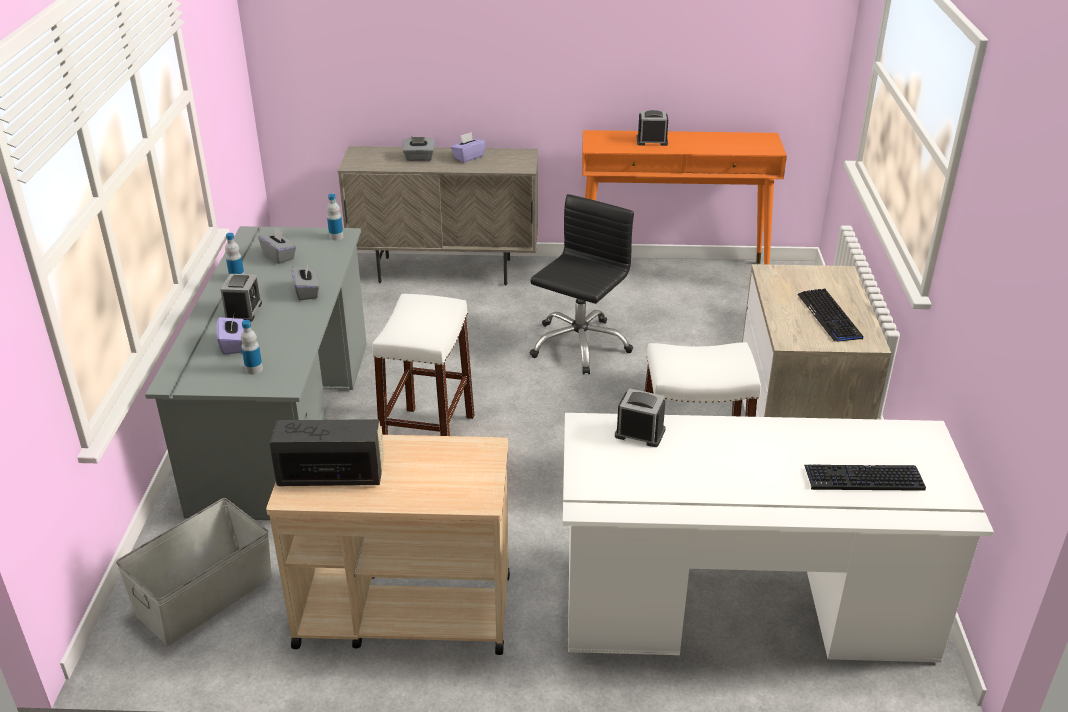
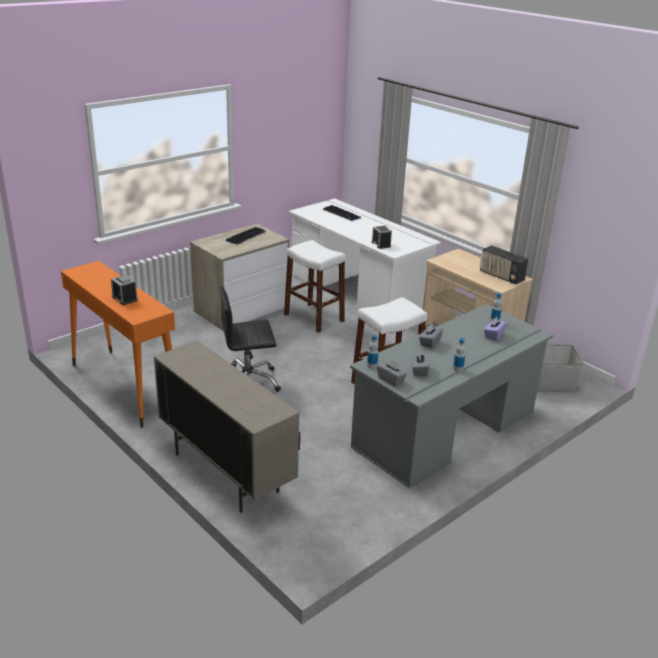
camera: 135 degrees left, 5 degrees down
alarm clock [220,274,262,322] -> none
grey tissue box [403,137,435,161] -> grey tissue box moved to [377,359,407,386]
purple tissue box [451,132,486,163] -> none

